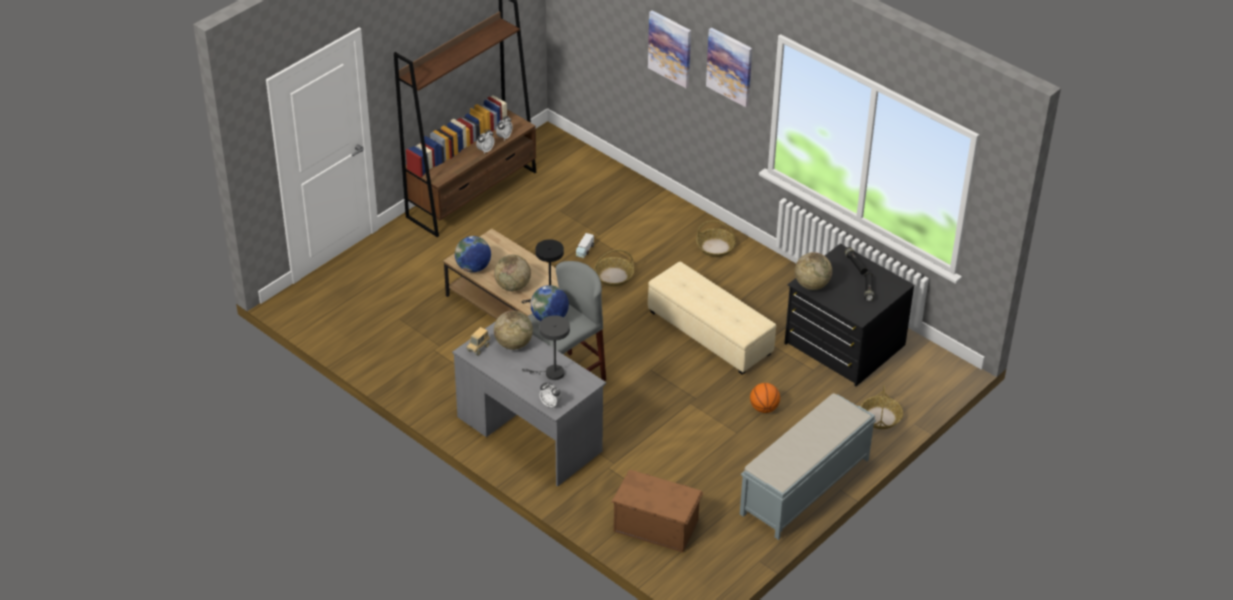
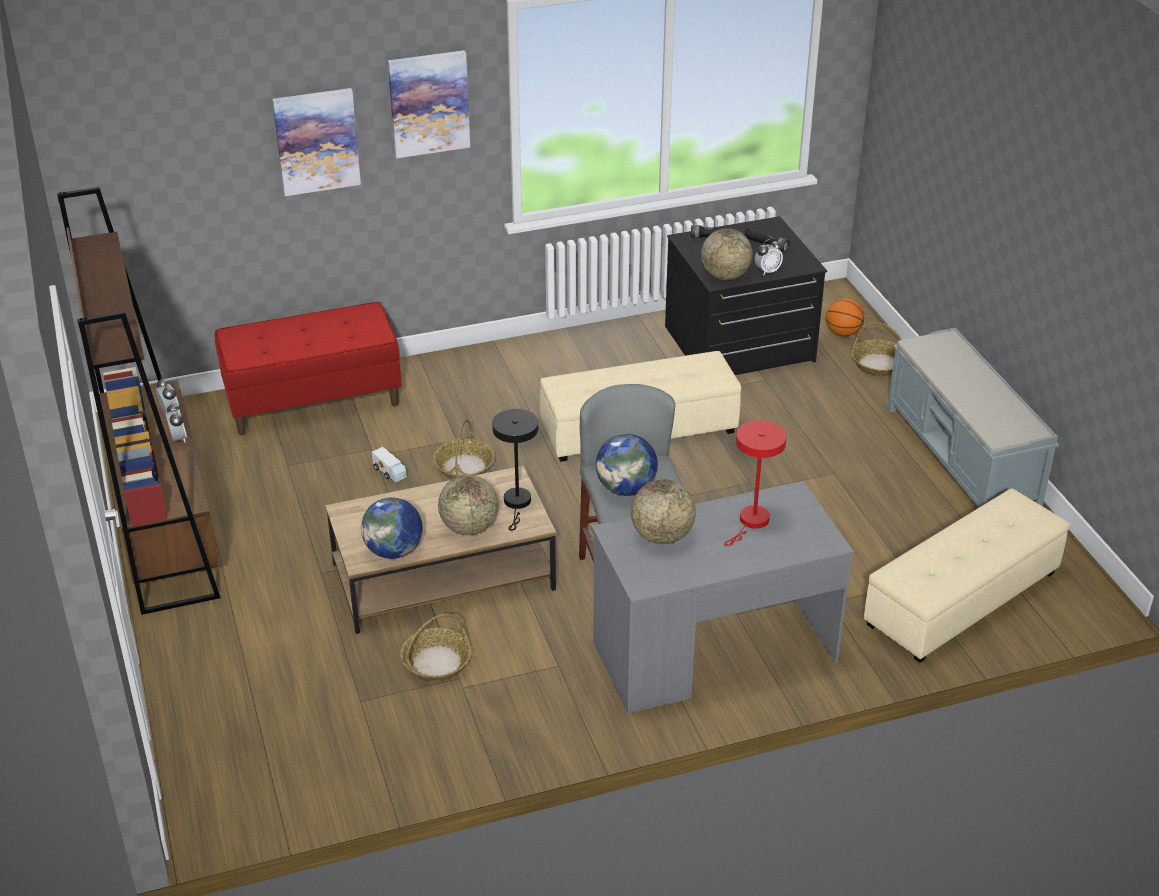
camera: 60 degrees left, 5 degrees down
toy truck [466,327,490,356] -> none
grey table lamp [522,315,570,380] -> red table lamp [724,420,787,546]
alarm clock [540,382,562,408] -> alarm clock moved to [754,238,783,275]
brown storage box [612,470,704,553] -> beige ottoman [864,488,1070,663]
basket [696,220,736,257] -> basket moved to [400,614,471,682]
basketball [750,383,780,413] -> basketball moved to [826,298,864,337]
none -> red bench [215,302,402,435]

